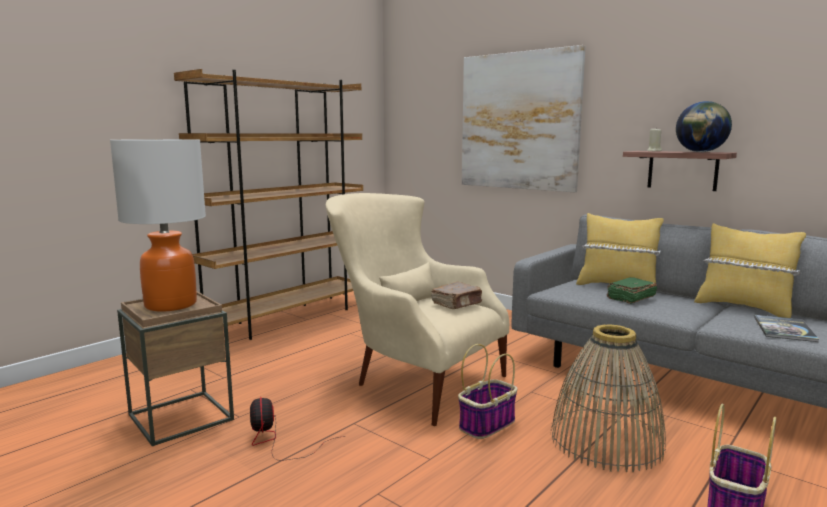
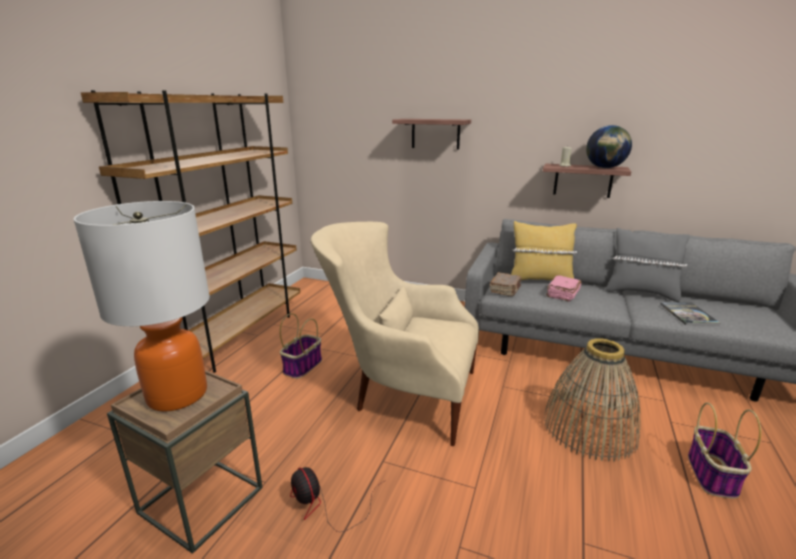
camera: 20 degrees left, 10 degrees up
brown book [431,282,482,309] -> brown book moved to [490,272,521,296]
basket [458,344,518,439] -> basket moved to [280,313,322,379]
picture [462,45,586,192] -> shelf [392,119,471,150]
green book [607,277,657,304] -> pink book [546,275,582,302]
yellow pillow [694,223,806,318] -> grey pillow [605,228,690,302]

